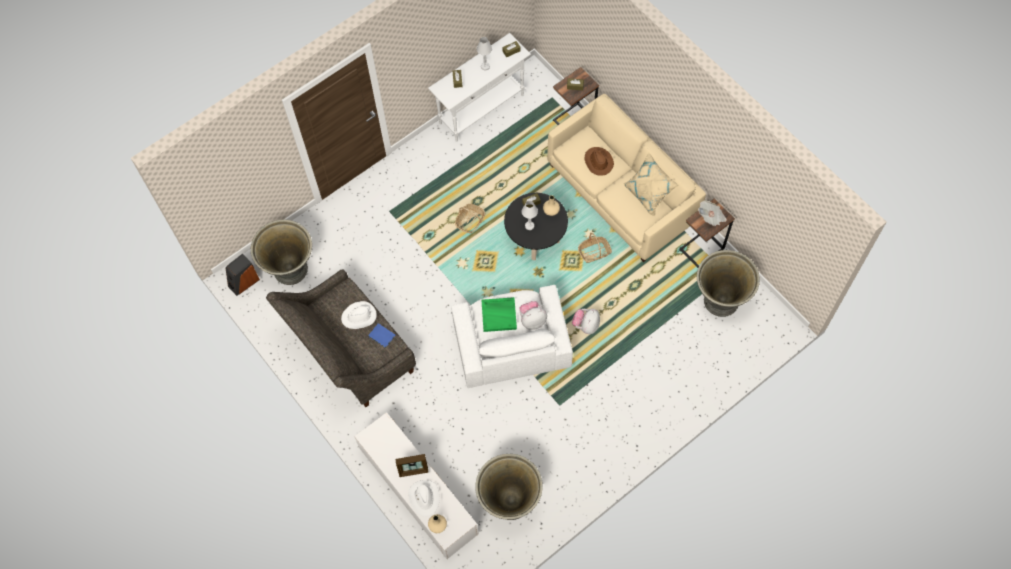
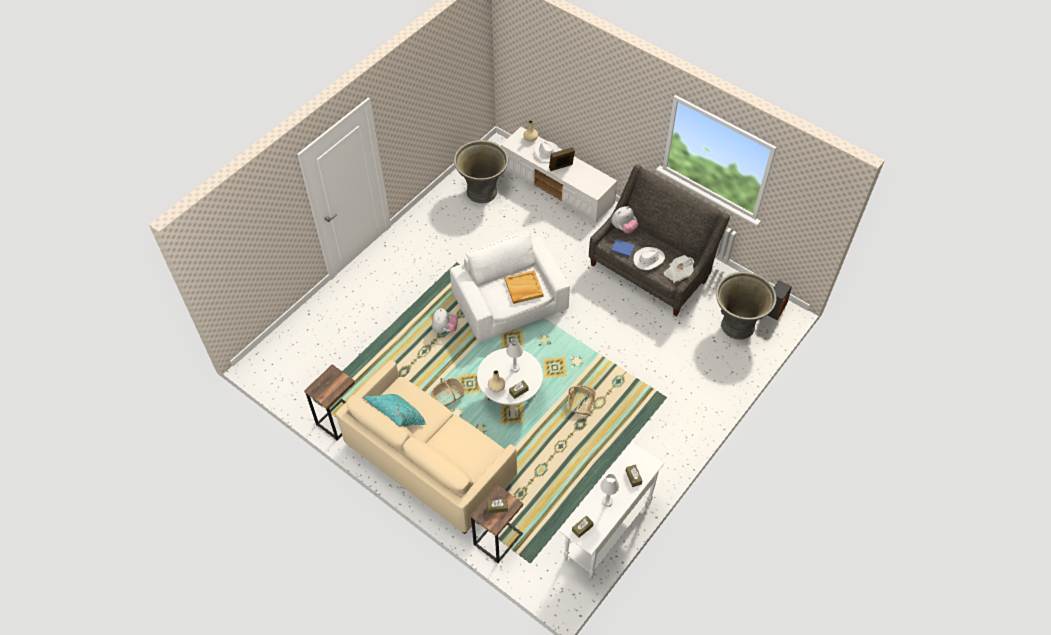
camera: 165 degrees right, 10 degrees down
green tray [481,297,517,332] -> beige tray [505,270,543,304]
black coffee table [504,193,568,260] -> white coffee table [477,348,543,418]
plush toy [519,301,547,330] -> plush toy moved to [611,206,638,233]
brown hat [585,147,614,176] -> none
beige pillow [623,152,679,216] -> turquoise pillow [364,394,426,426]
grey planter [697,250,760,317] -> none
newspaper [698,200,727,226] -> newspaper moved to [664,255,694,283]

